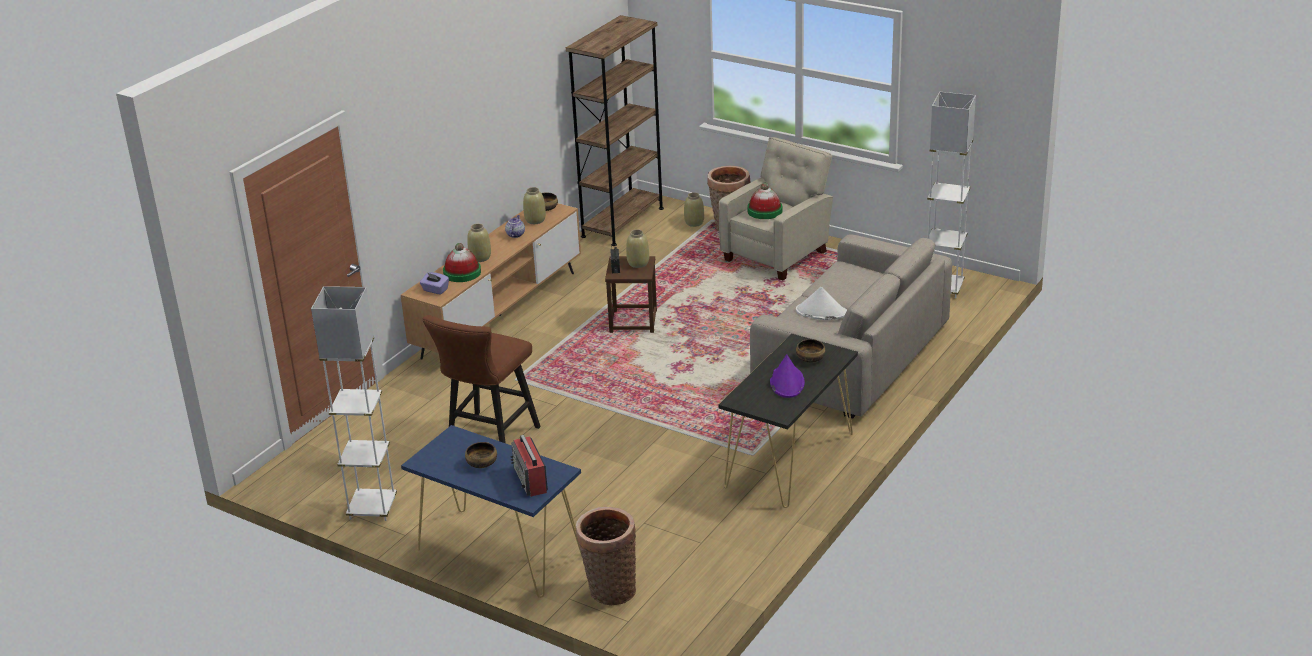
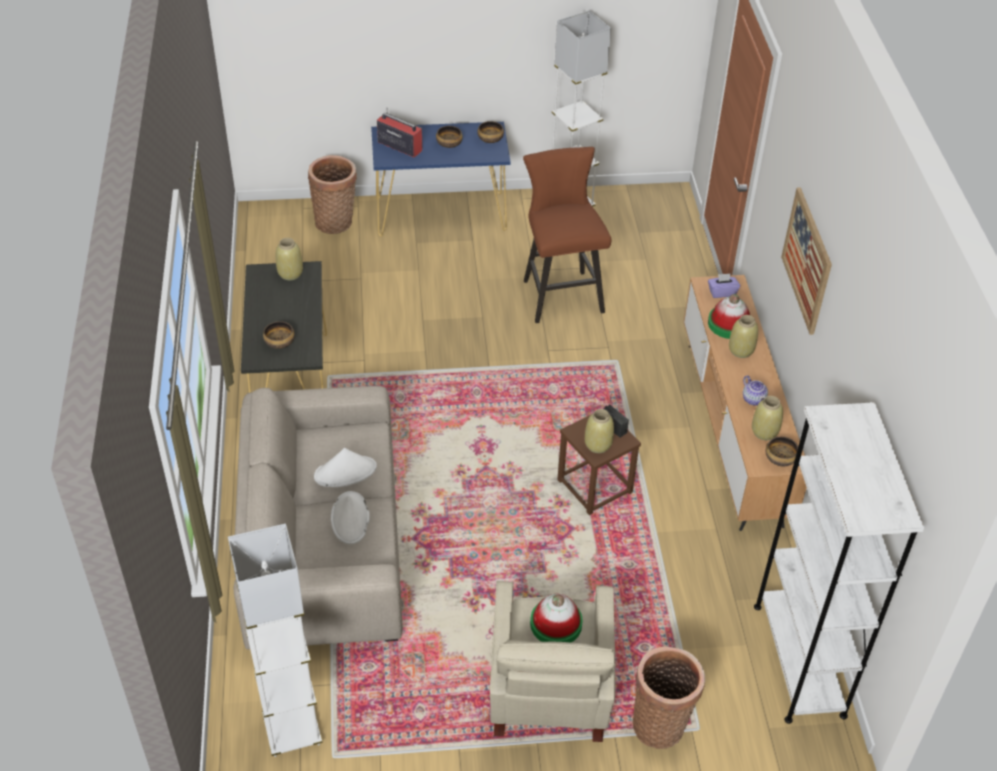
camera: 140 degrees right, 15 degrees up
brown bookcase [566,15,664,246] -> white bookcase [754,402,924,724]
beige vase [684,192,704,227] -> beige vase moved to [276,238,303,280]
purple hat [770,354,805,398] -> none
none -> white hat [331,491,370,545]
none -> bowl [477,121,504,143]
none -> picture [781,187,832,335]

